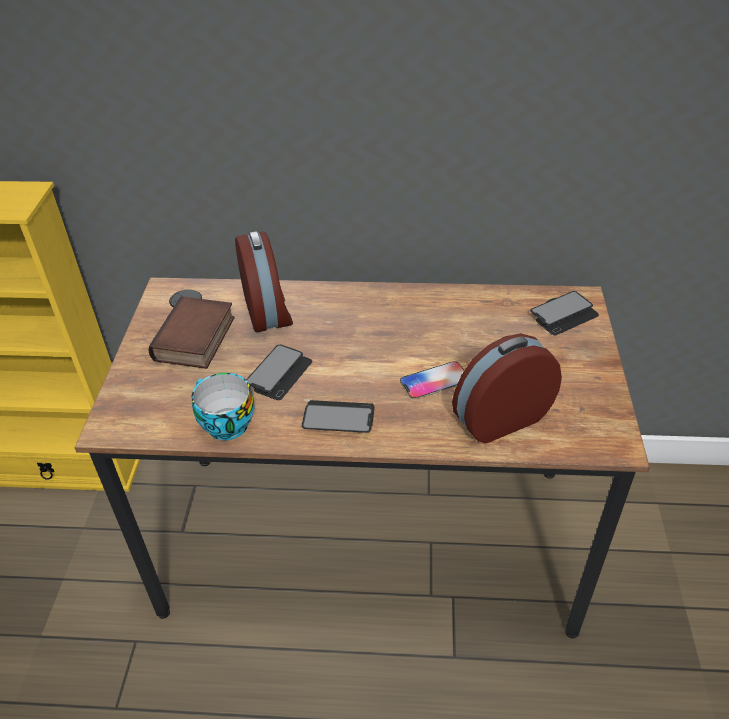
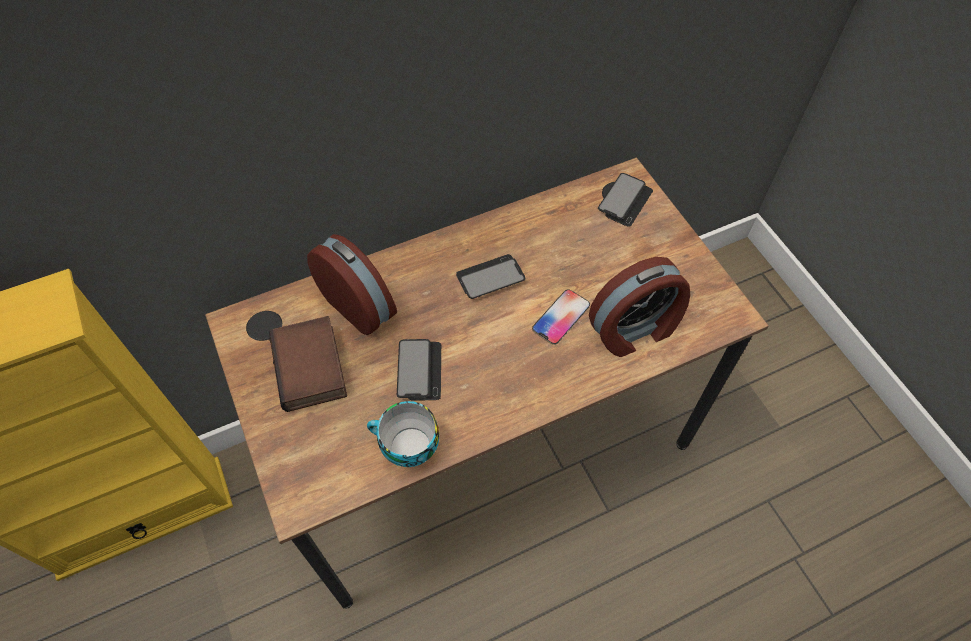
camera: 30 degrees left, 15 degrees up
phone [302,400,375,433] -> phone moved to [456,254,525,299]
alarm clock [452,333,562,443] -> alarm clock turned 150 degrees counterclockwise [589,257,690,357]

